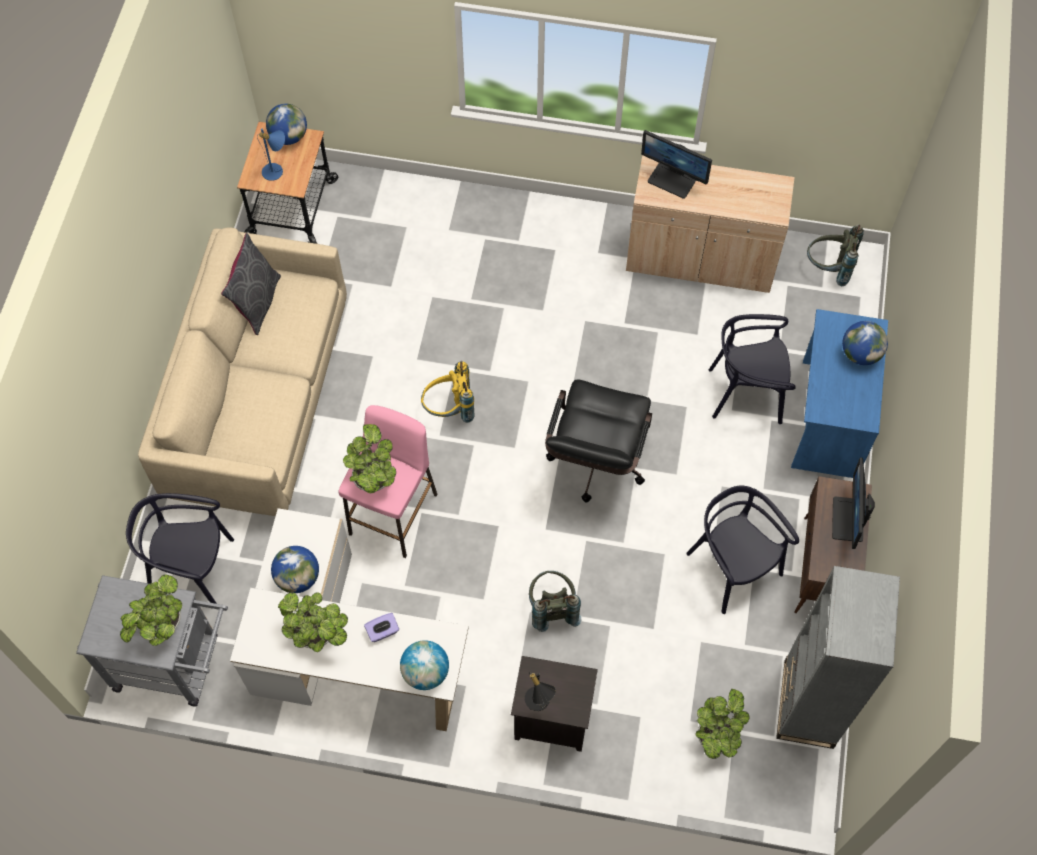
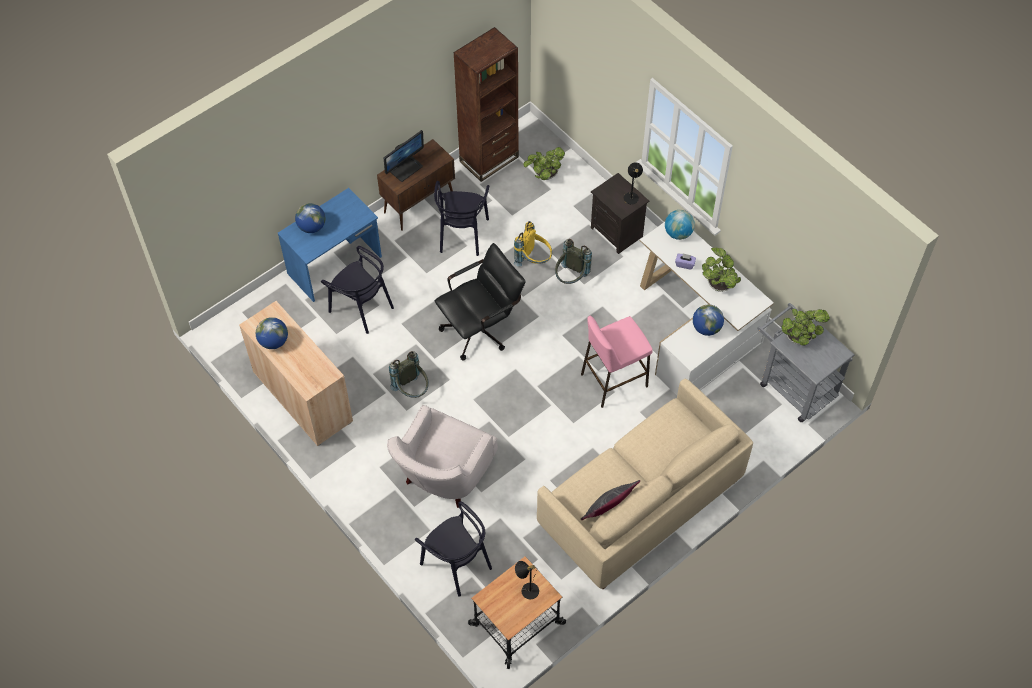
camera: 140 degrees left, 5 degrees down
black chair [126,493,234,604] -> black chair moved to [415,501,492,597]
blue table lamp [257,129,285,181] -> black table lamp [515,561,539,600]
globe [266,104,307,145] -> globe moved to [256,317,288,349]
potted plant [343,424,396,493] -> none
yellow backpack [421,361,474,423] -> yellow backpack moved to [514,221,552,266]
monitor [641,130,712,199] -> none
grey bookcase [776,566,900,749] -> brown bookcase [453,27,519,182]
grey backpack [807,225,864,286] -> grey backpack moved to [389,351,429,398]
none -> white armchair [387,405,498,508]

